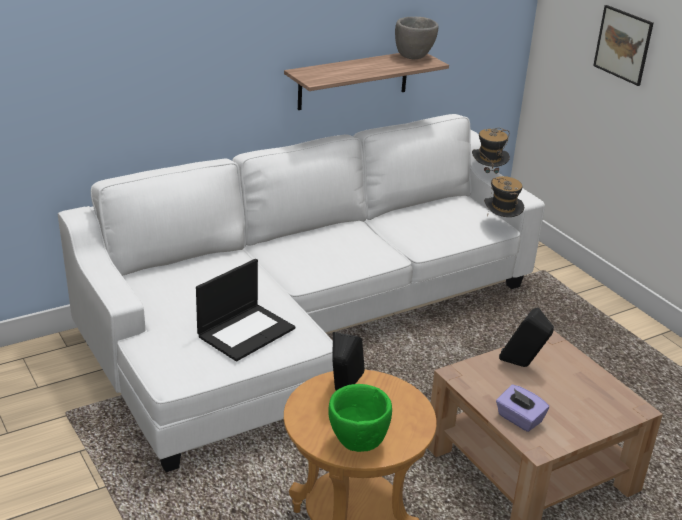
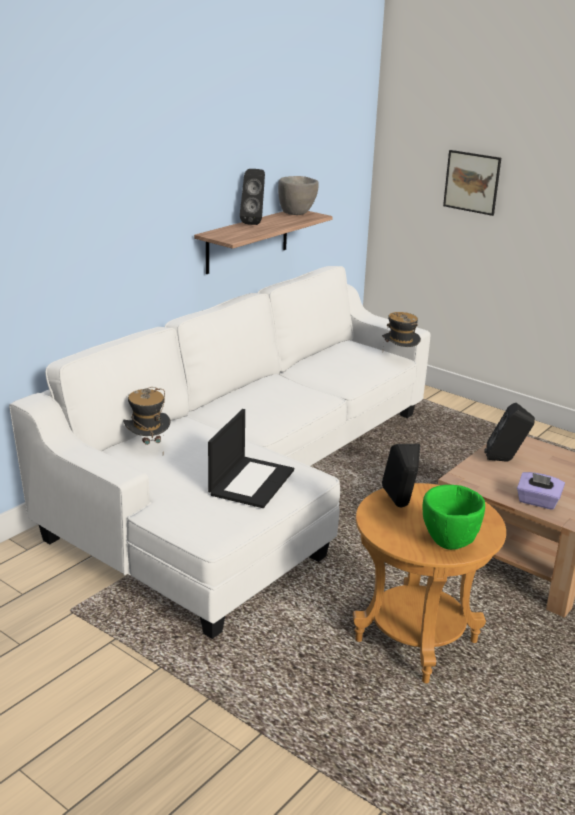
camera: 20 degrees left, 5 degrees down
hat [472,128,510,174] -> hat moved to [123,387,171,445]
none -> black speaker [240,169,265,225]

